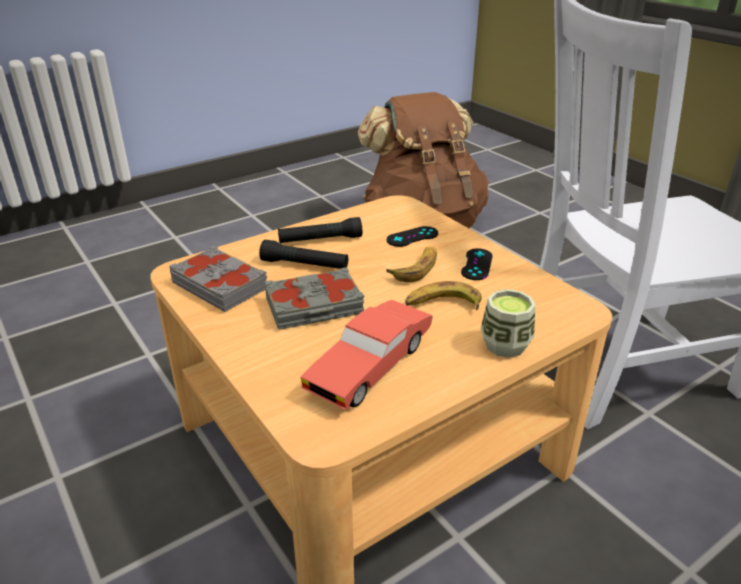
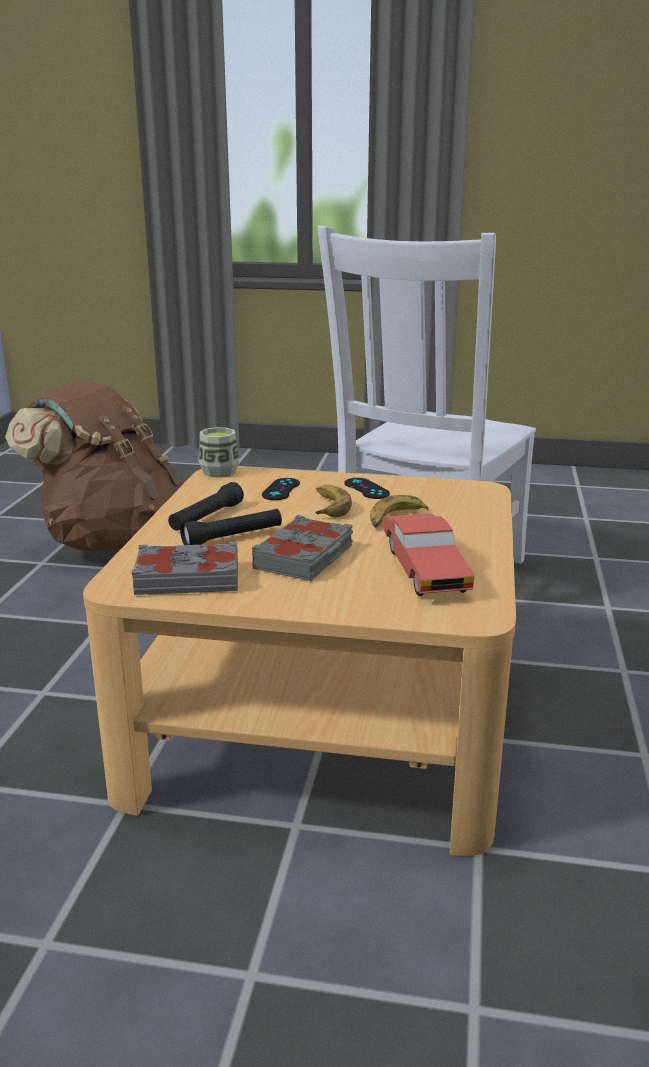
camera: 45 degrees left, 10 degrees down
cup [481,289,535,358] -> cup moved to [198,427,239,478]

